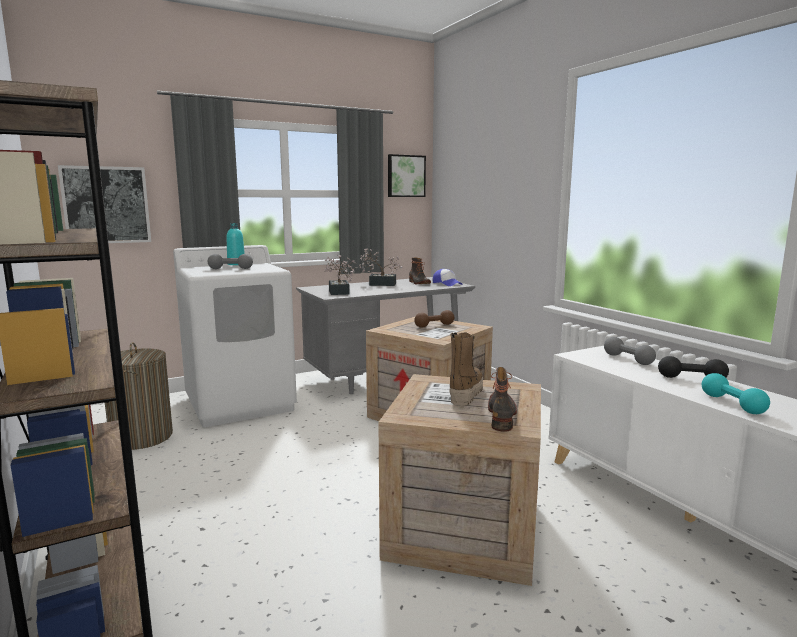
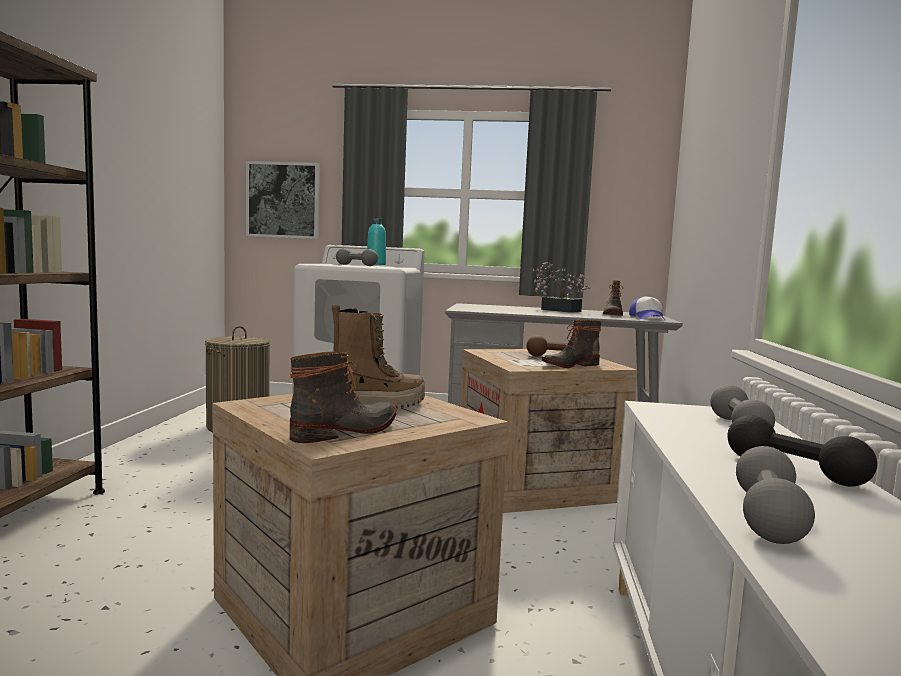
camera: 35 degrees right, 5 degrees down
potted plant [324,255,358,295] -> none
picture [388,154,426,197] -> none
turquoise dumbbell [702,373,770,414] -> grey dumbbell [736,446,815,544]
none -> boot [542,320,602,368]

